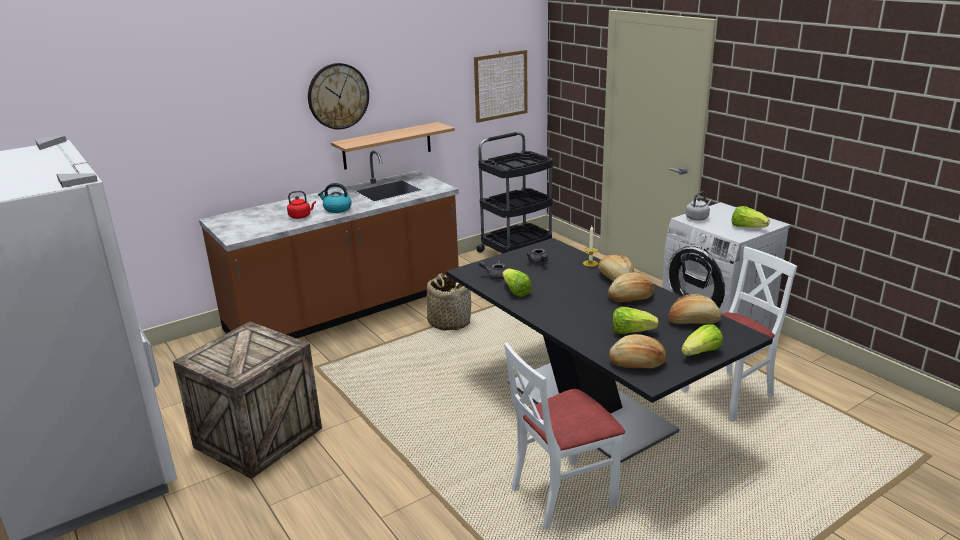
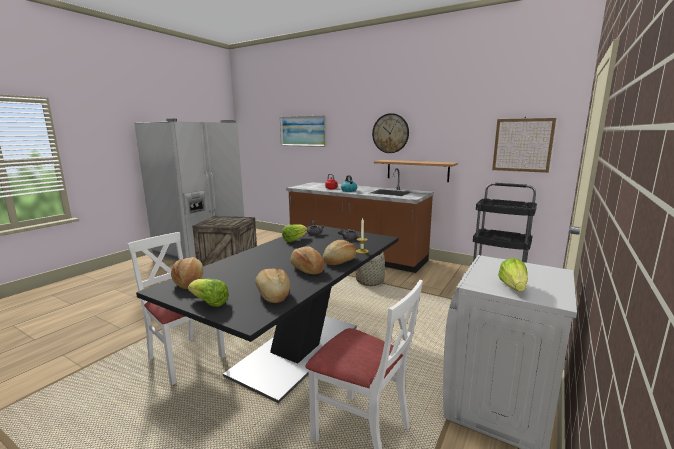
camera: 65 degrees right, 10 degrees down
lettuce [612,307,659,334] -> none
grey kettle [686,191,712,221] -> none
none -> picture [280,115,326,147]

